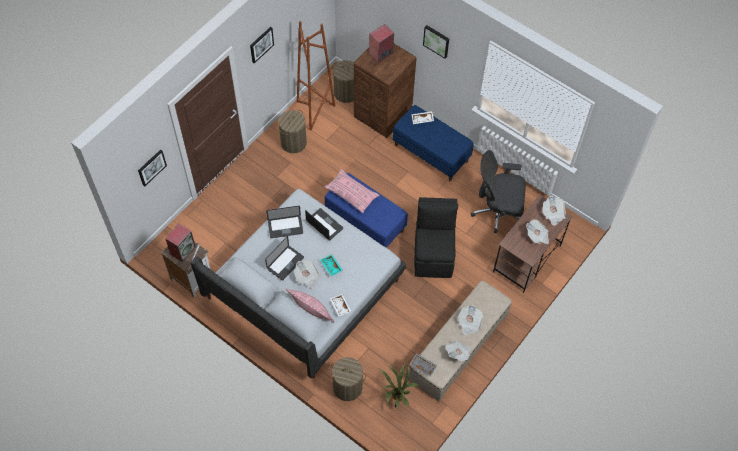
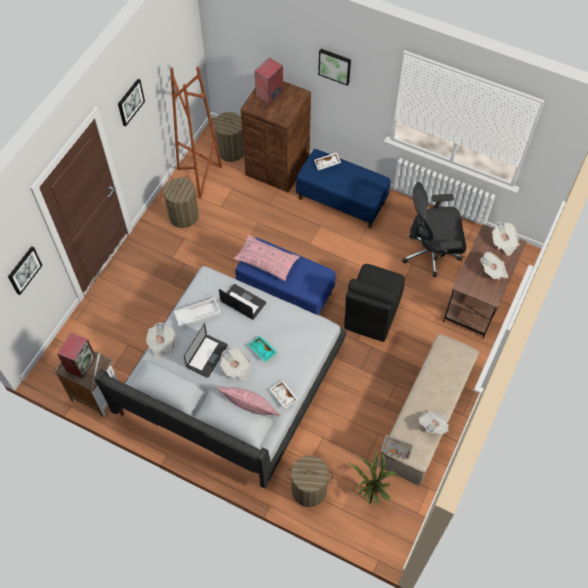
camera: 10 degrees left, 0 degrees up
laptop [266,206,303,238] -> white tray [174,298,221,326]
black chair [414,197,458,278] -> black chair turned 150 degrees counterclockwise [344,264,405,342]
newspaper [458,305,484,335] -> newspaper moved to [146,323,176,359]

